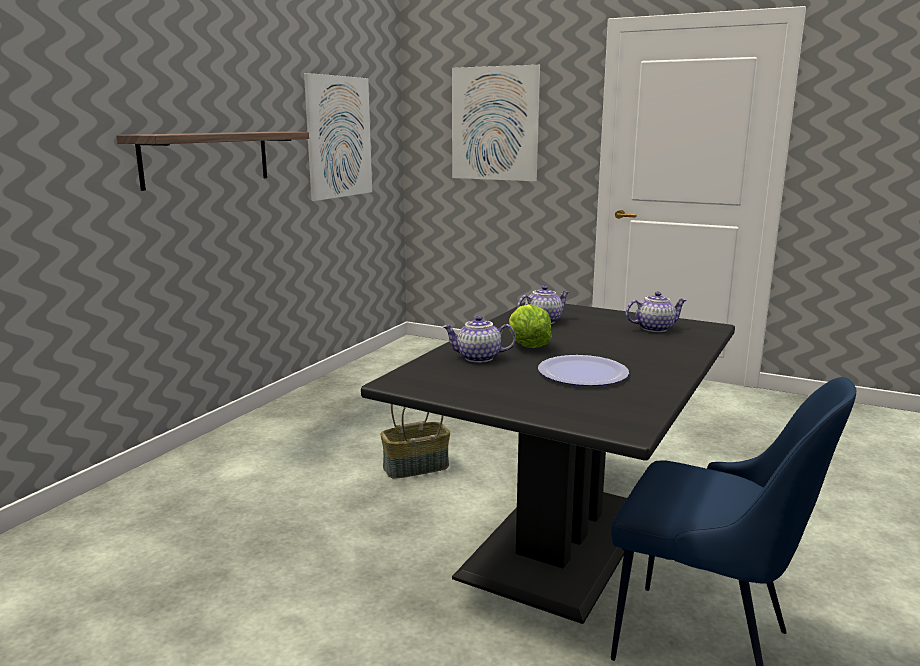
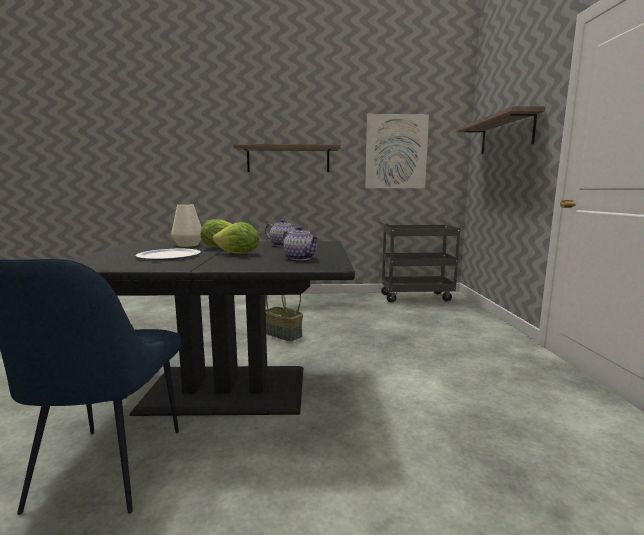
camera: 60 degrees right, 5 degrees down
teapot [442,316,516,363] -> white vase [171,204,202,247]
picture [452,65,540,181] -> shelf [456,106,545,154]
none -> lettuce [213,222,259,254]
none -> grey cart [378,220,460,302]

